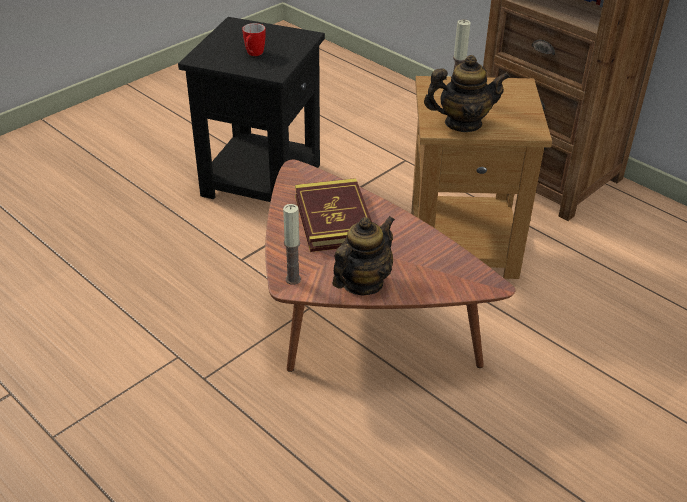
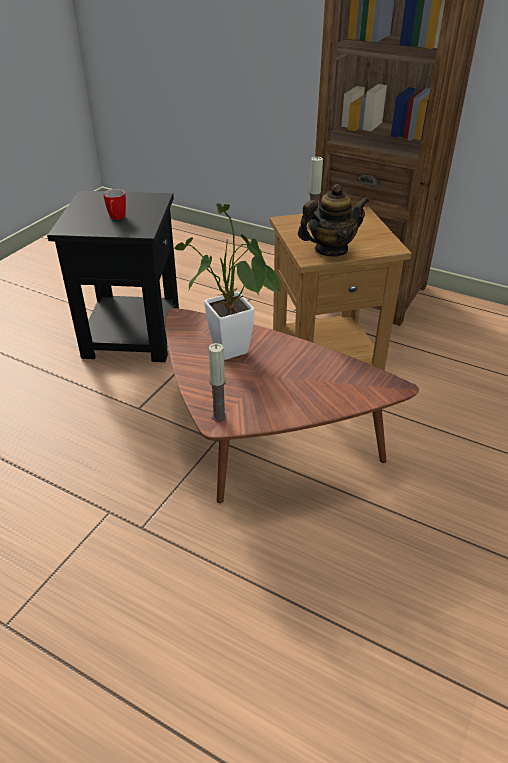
camera: 15 degrees left, 0 degrees up
book [295,178,372,252] -> potted plant [174,203,281,360]
teapot [332,216,395,295] -> none

